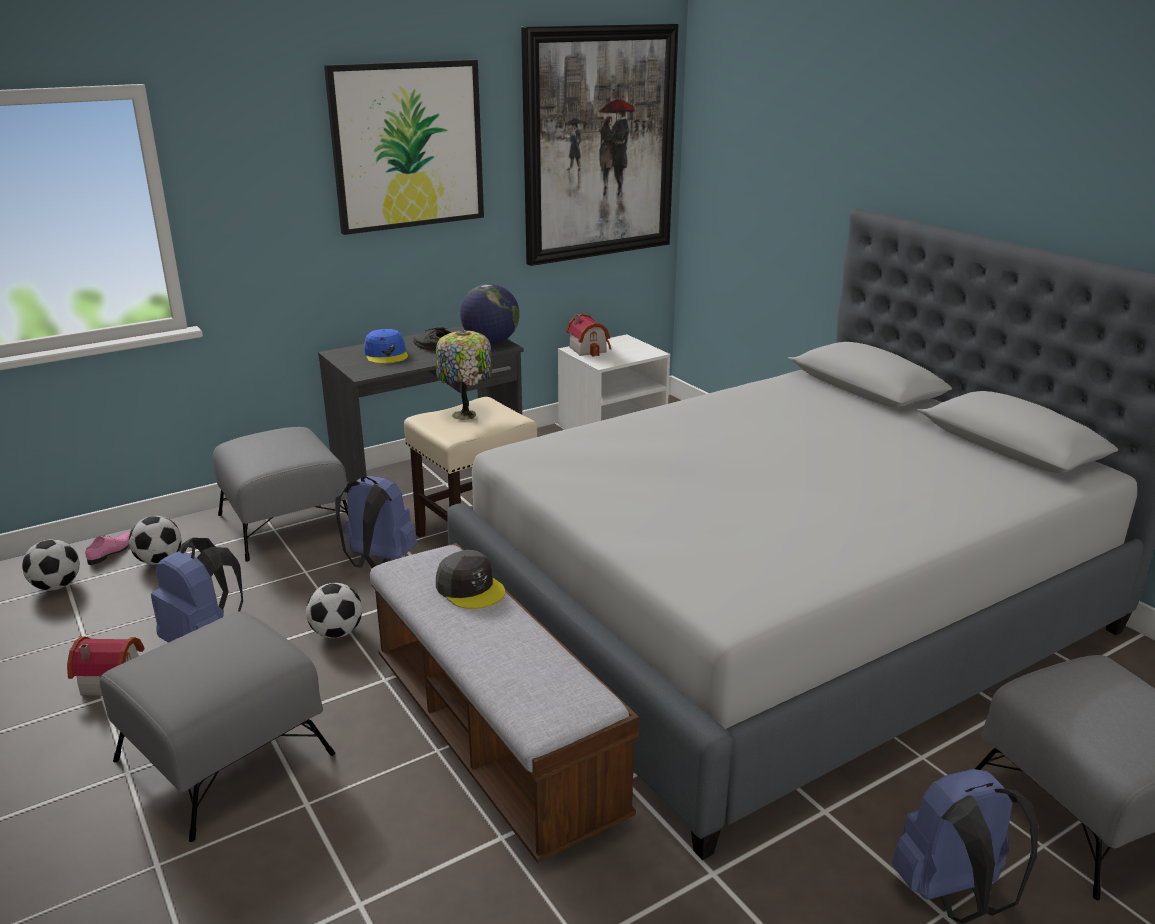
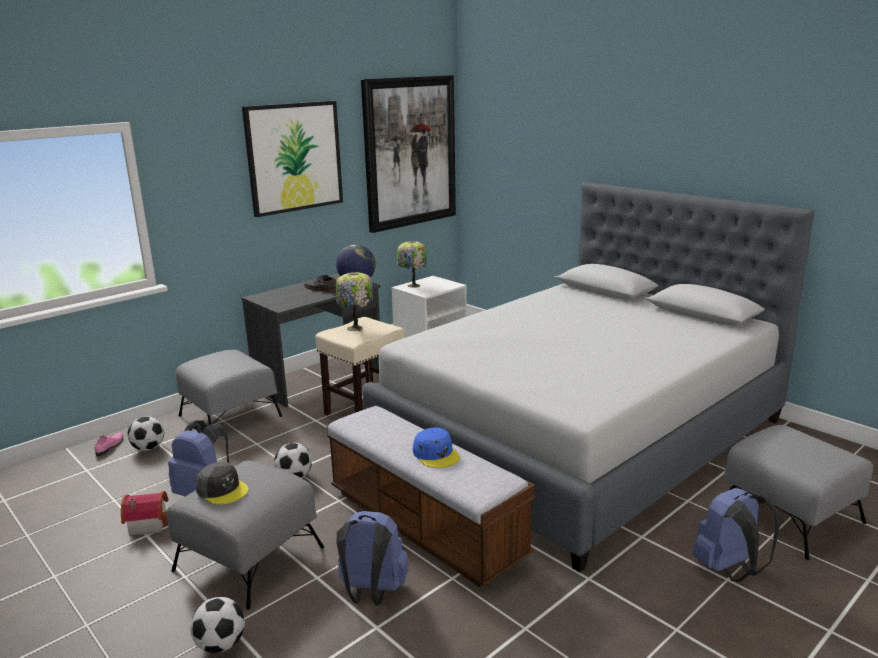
camera: 10 degrees left, 5 degrees down
football [22,539,80,590] -> football moved to [190,597,245,653]
blue backpack [335,476,417,568] -> blue backpack moved to [336,511,409,606]
blue cap [364,329,408,364] -> blue cap moved to [413,427,460,468]
grey cap [436,550,505,609] -> grey cap moved to [196,462,248,505]
toy house [566,314,611,357] -> table lamp [397,241,426,288]

